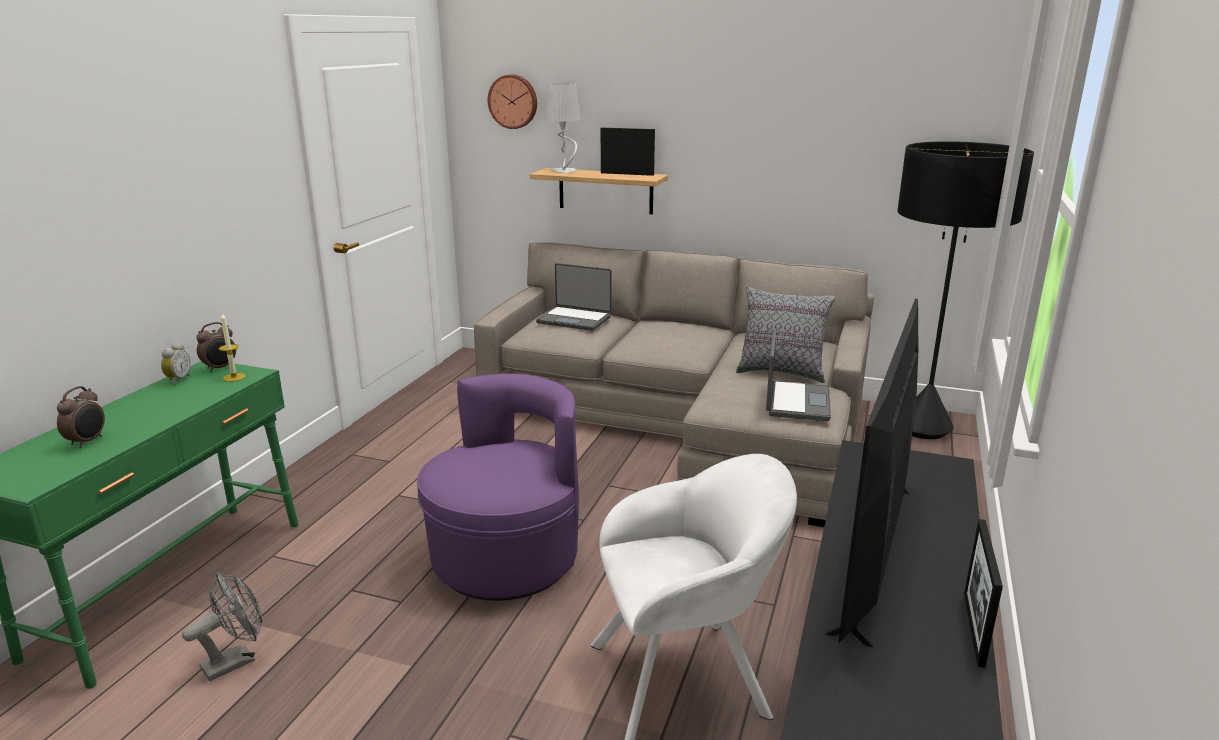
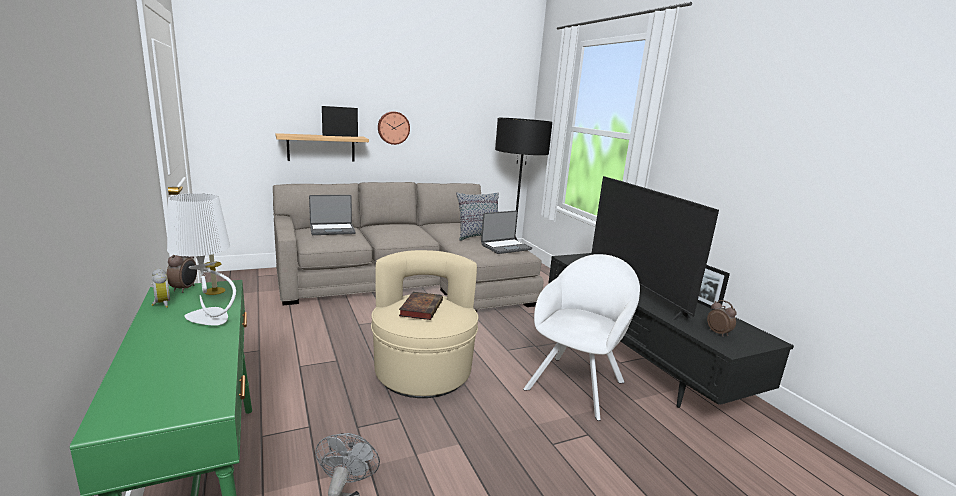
camera: 45 degrees left, 5 degrees down
alarm clock [57,386,105,448] -> alarm clock moved to [707,300,737,336]
purple armchair [417,374,579,601] -> beige armchair [371,250,478,398]
wall clock [488,74,537,129] -> wall clock moved to [378,111,410,145]
grey table lamp [544,83,581,173] -> grey table lamp moved to [167,193,236,326]
laptop [766,329,831,421] -> laptop turned 90 degrees clockwise [481,211,532,254]
none -> book [399,292,443,320]

